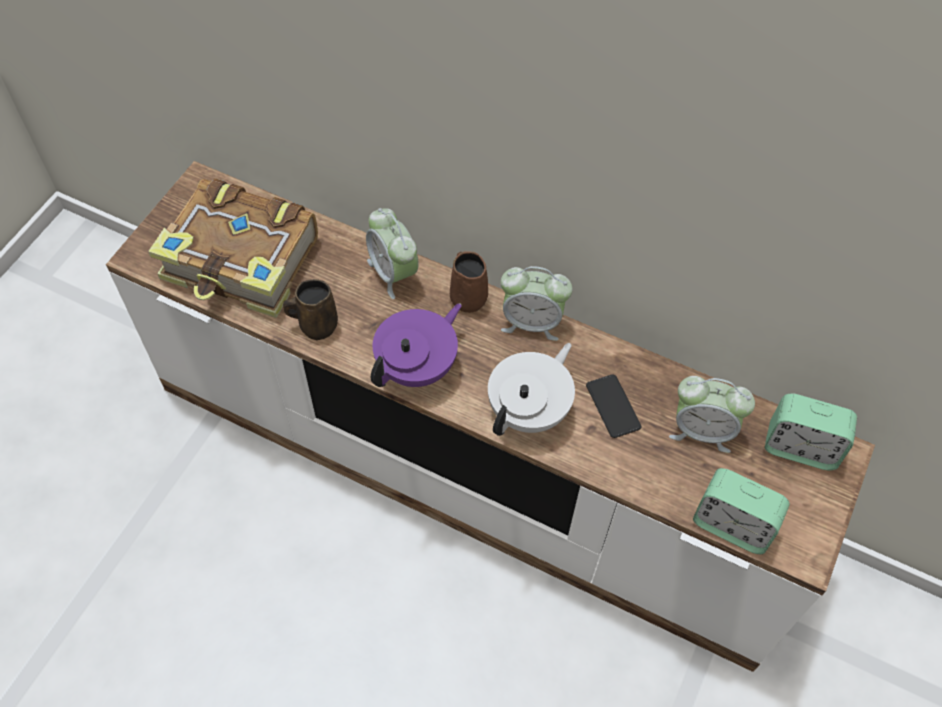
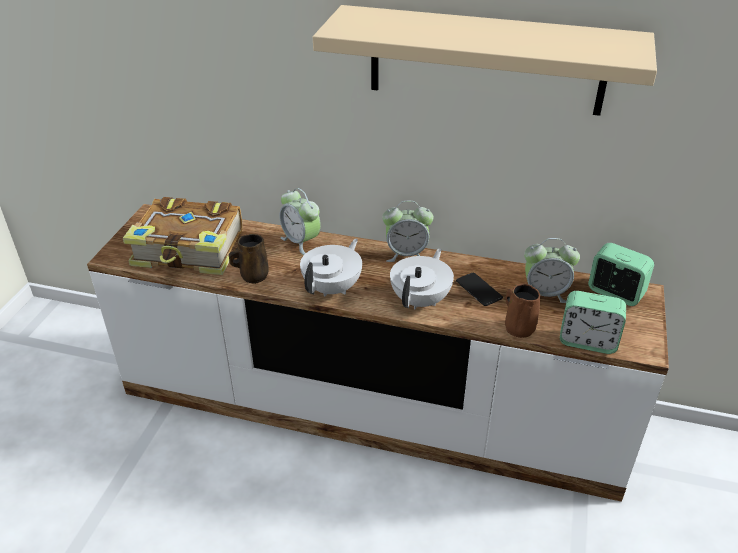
camera: 10 degrees left, 20 degrees down
purple teapot [371,303,462,387] -> white teapot [300,239,362,297]
brown mug [450,251,488,313] -> brown mug moved to [505,284,540,338]
alarm clock [765,394,857,470] -> alarm clock turned 150 degrees counterclockwise [588,243,654,306]
none -> beige shelf [313,5,657,116]

